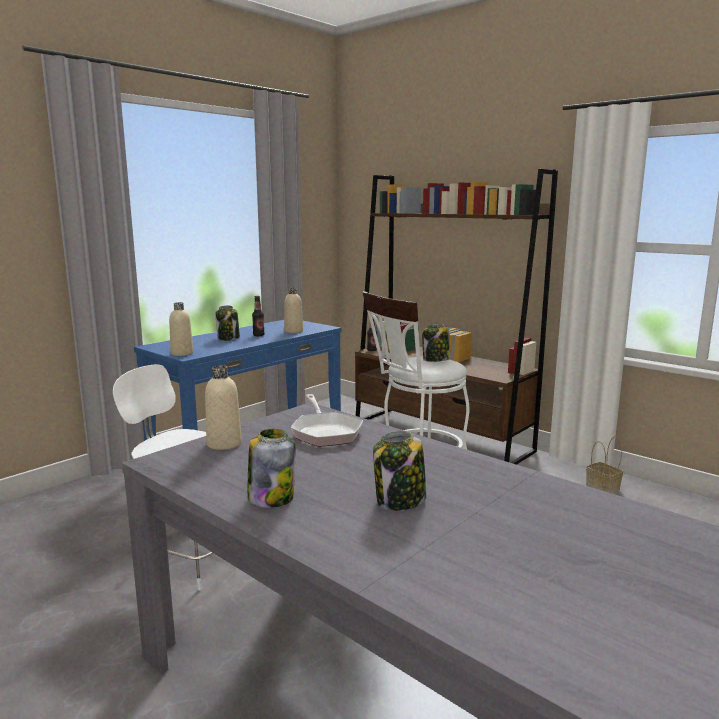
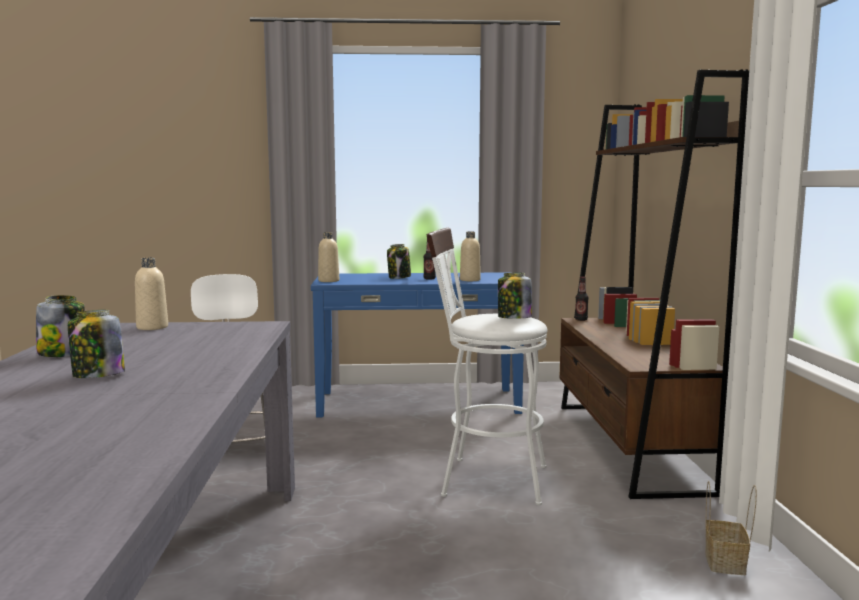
camera: 45 degrees right, 5 degrees down
frying pan [291,394,363,447] -> none

